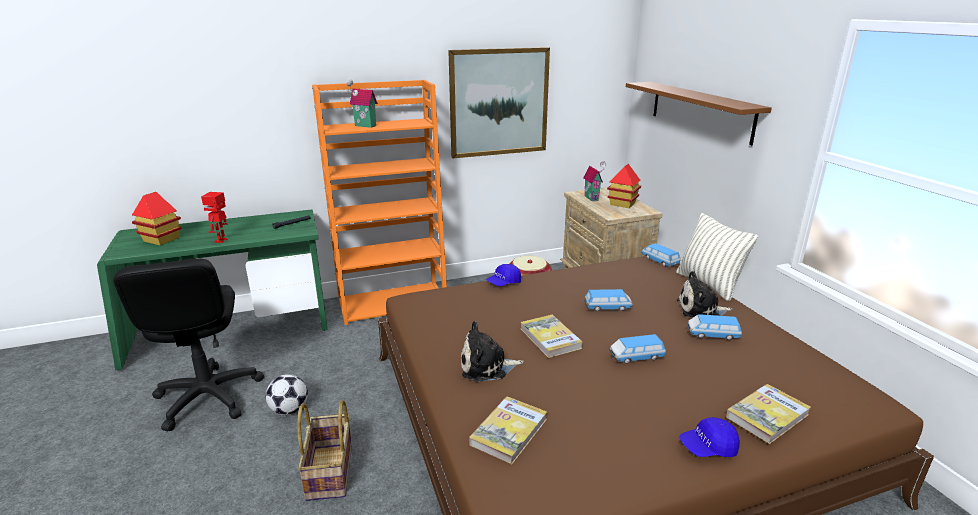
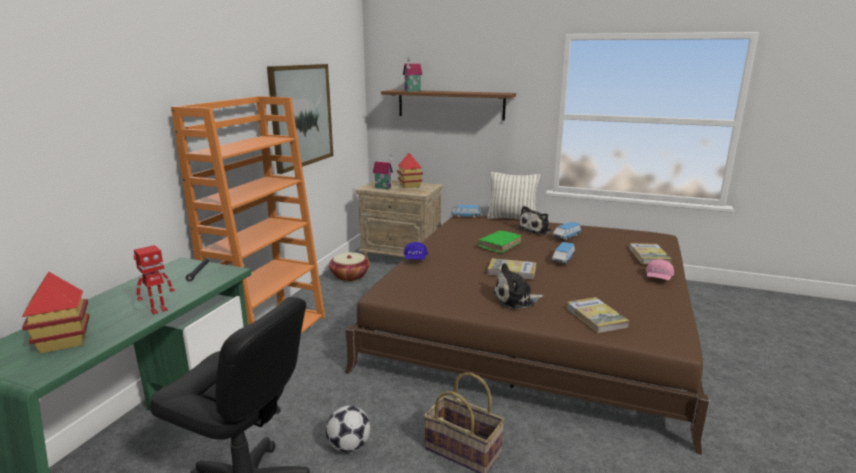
camera: 50 degrees left, 5 degrees down
toy robot [201,192,228,243] -> toy robot turned 90 degrees counterclockwise [134,245,175,315]
toy house [347,80,378,128] -> toy house moved to [403,57,423,92]
plush toy [461,321,524,382] -> plush toy turned 45 degrees clockwise [493,263,544,309]
toy car [584,289,633,311] -> green book [478,231,521,253]
blue cap [679,417,740,457] -> pink cap [646,259,674,280]

